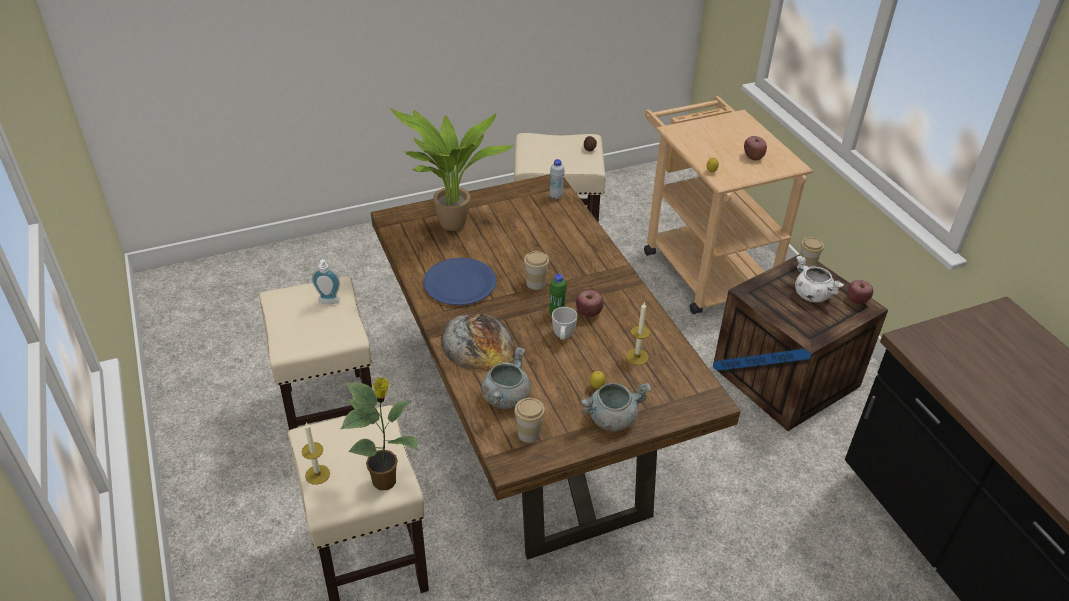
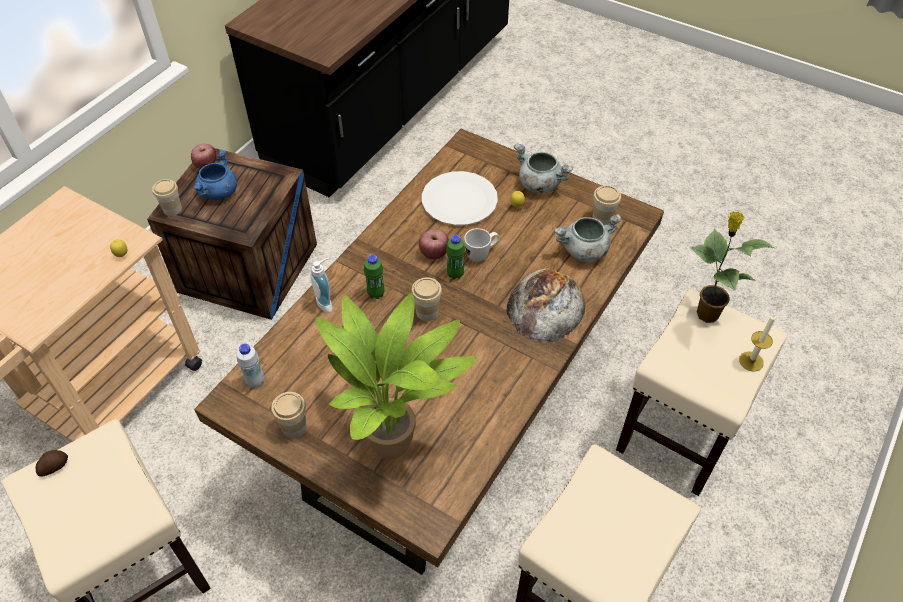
camera: 125 degrees left, 10 degrees up
soap dispenser [312,259,340,304] -> soap dispenser moved to [310,258,333,313]
blue plate [423,258,496,305] -> none
candle [626,302,650,365] -> white plate [422,171,498,225]
apple [744,136,767,161] -> none
white cooking pot [795,256,844,302] -> blue cooking pot [193,149,237,200]
none -> cup [271,392,307,438]
none -> green bottle [364,254,385,299]

